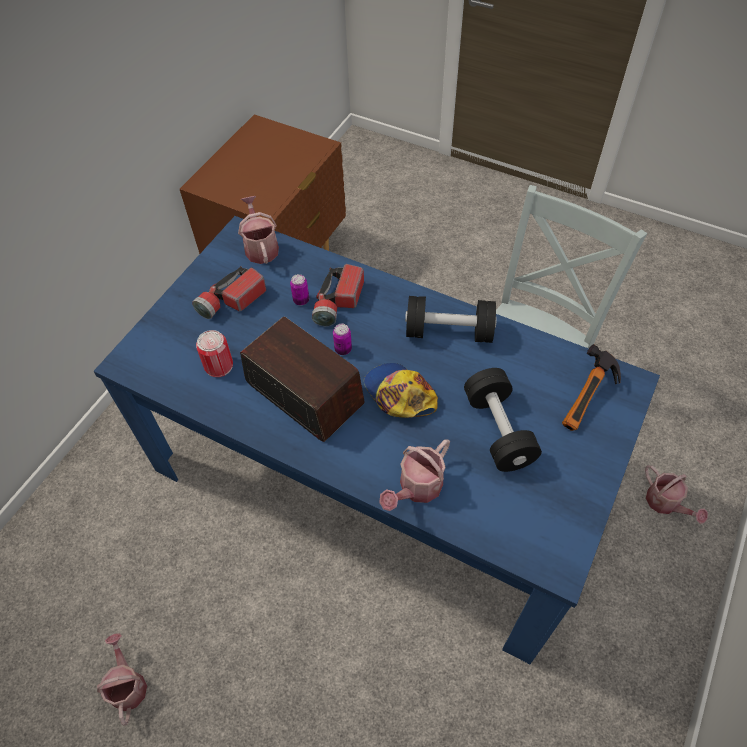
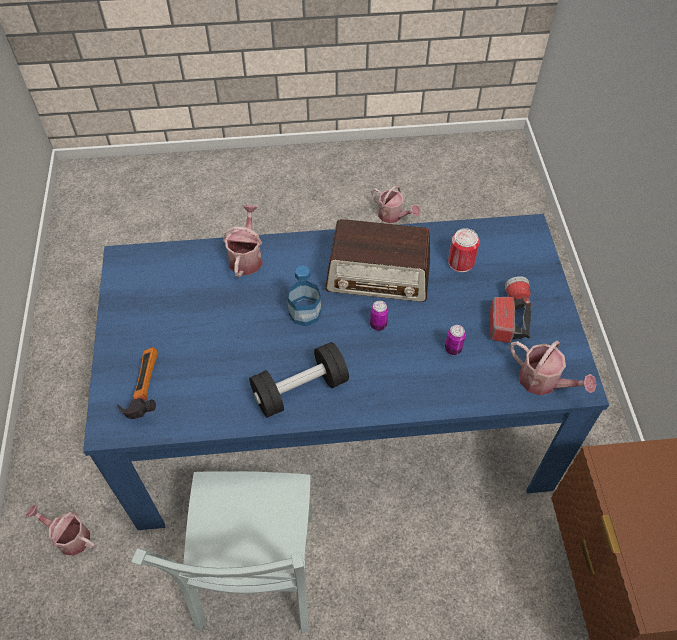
camera: 145 degrees right, 0 degrees up
flashlight [312,264,364,326] -> none
cap [364,363,438,418] -> bottle [288,265,321,326]
black dumbbell [464,368,542,472] -> none

